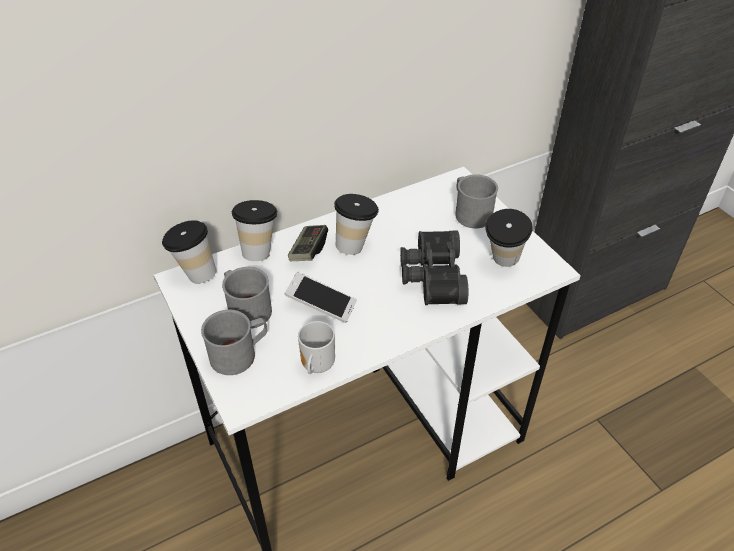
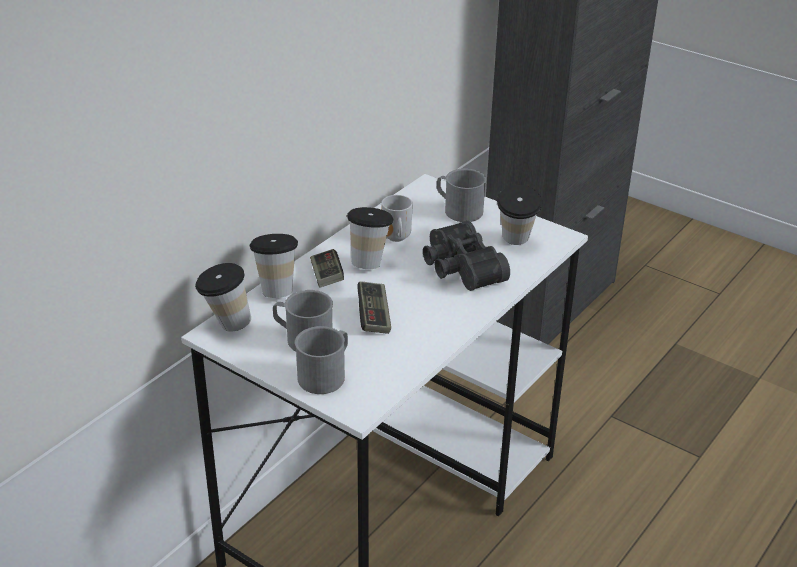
camera: 25 degrees left, 10 degrees down
phone [284,273,357,323] -> game controller [357,281,391,334]
mug [298,321,335,374] -> mug moved to [381,195,413,242]

